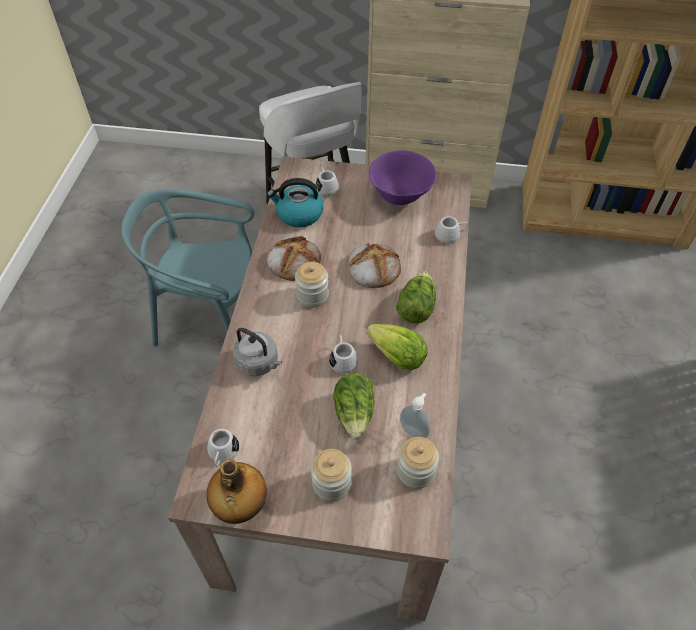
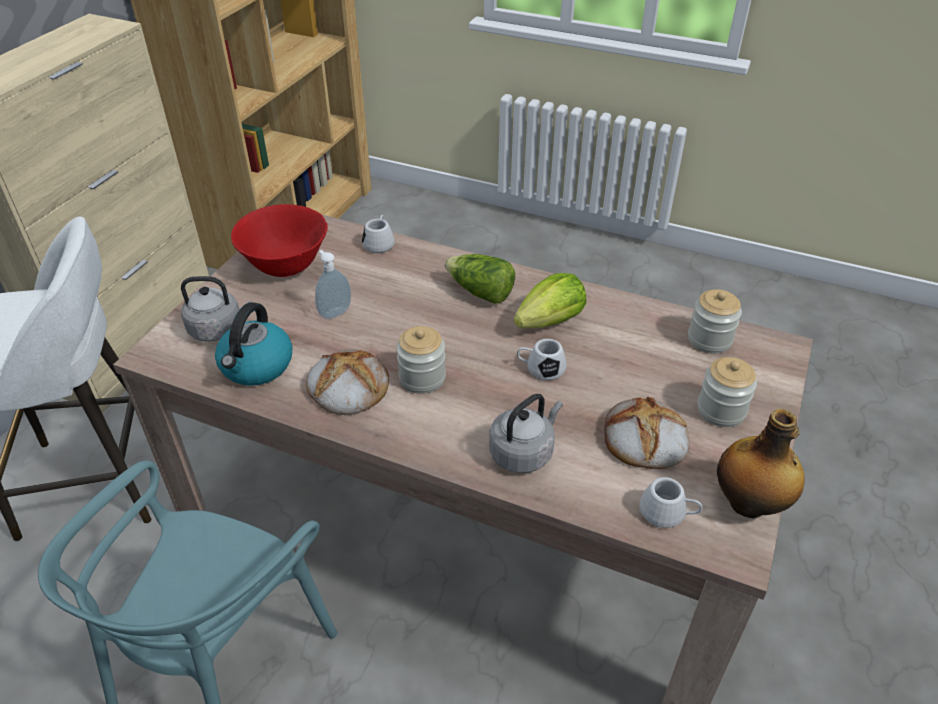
camera: 75 degrees left, 10 degrees down
white mug [315,167,339,196] -> grey kettle [181,276,251,341]
lettuce [334,374,375,439] -> none
bread [348,242,401,288] -> bread moved to [605,397,690,469]
purple bowl [369,150,437,205] -> red bowl [231,204,328,277]
soap dispenser [400,393,430,438] -> soap dispenser moved to [315,250,351,319]

